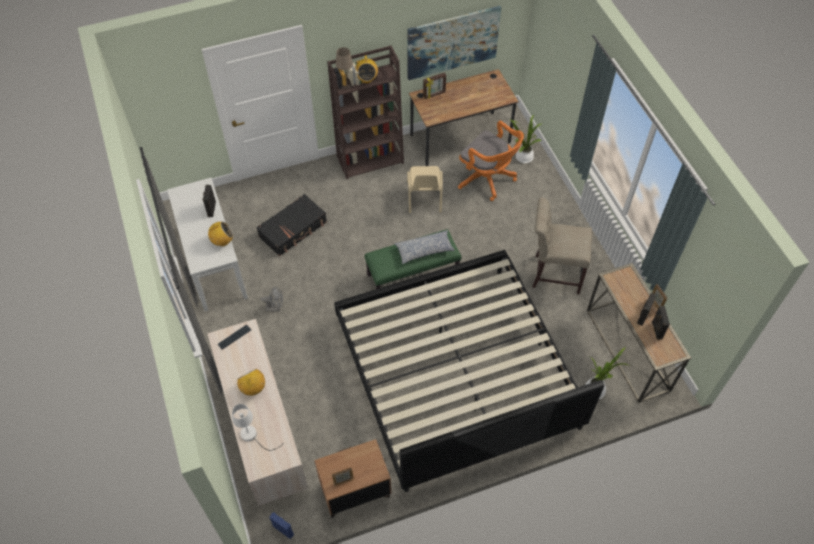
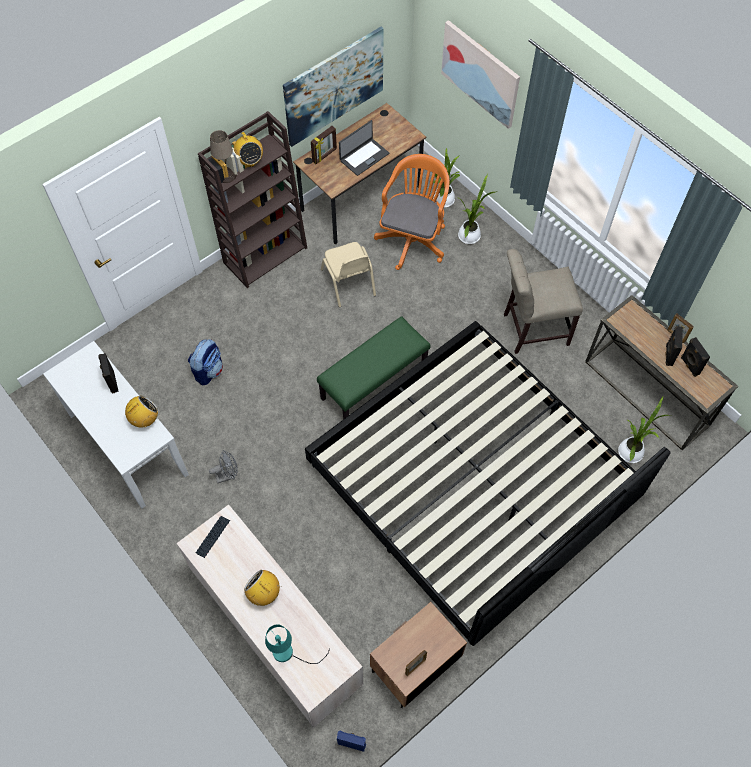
camera: 20 degrees left, 5 degrees up
white table lamp [232,404,283,451] -> turquoise table lamp [265,624,330,664]
black suitcase [256,194,327,256] -> backpack [188,339,223,385]
pillow [394,230,455,264] -> none
orange office chair [458,121,524,201] -> orange office chair turned 90 degrees counterclockwise [374,154,449,270]
none -> laptop [339,120,389,176]
none -> picture [441,20,520,129]
none -> potted plant [458,174,498,244]

